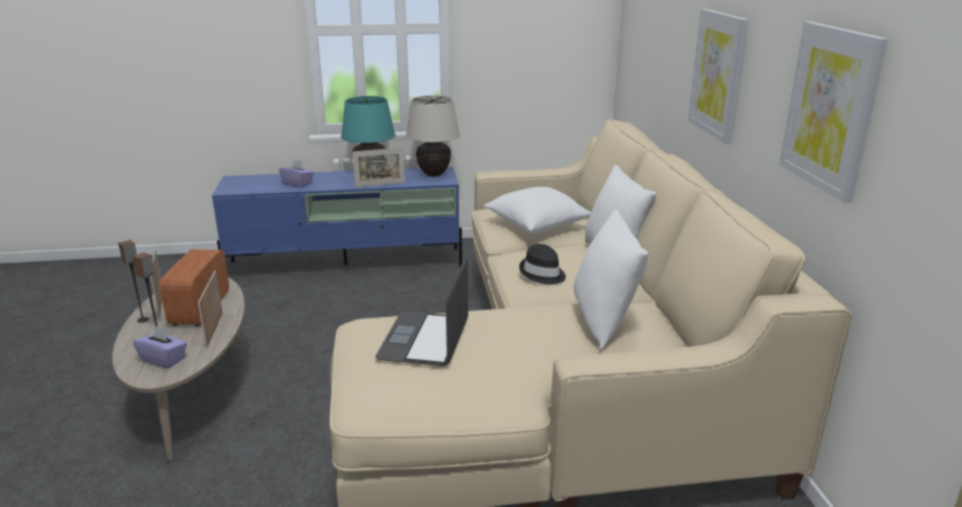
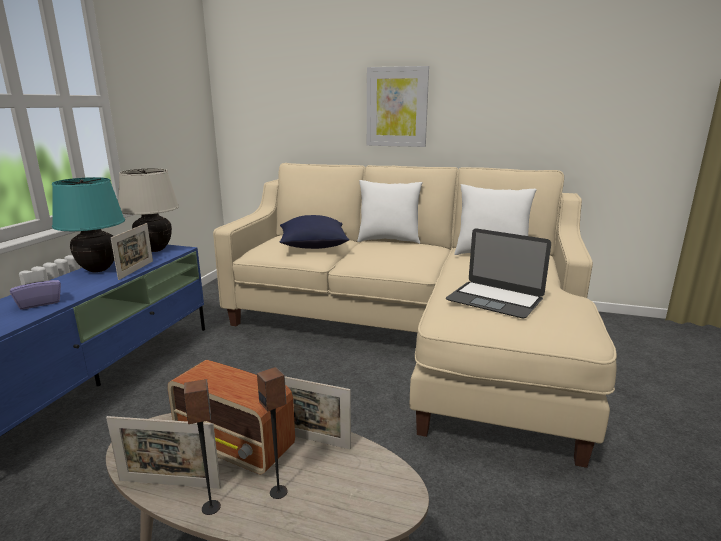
camera: 65 degrees left, 5 degrees down
purple tissue box [133,326,187,368] -> none
white pillow [484,187,591,233] -> blue pillow [280,215,349,249]
black hat [519,244,566,284] -> none
picture [779,21,888,203] -> none

